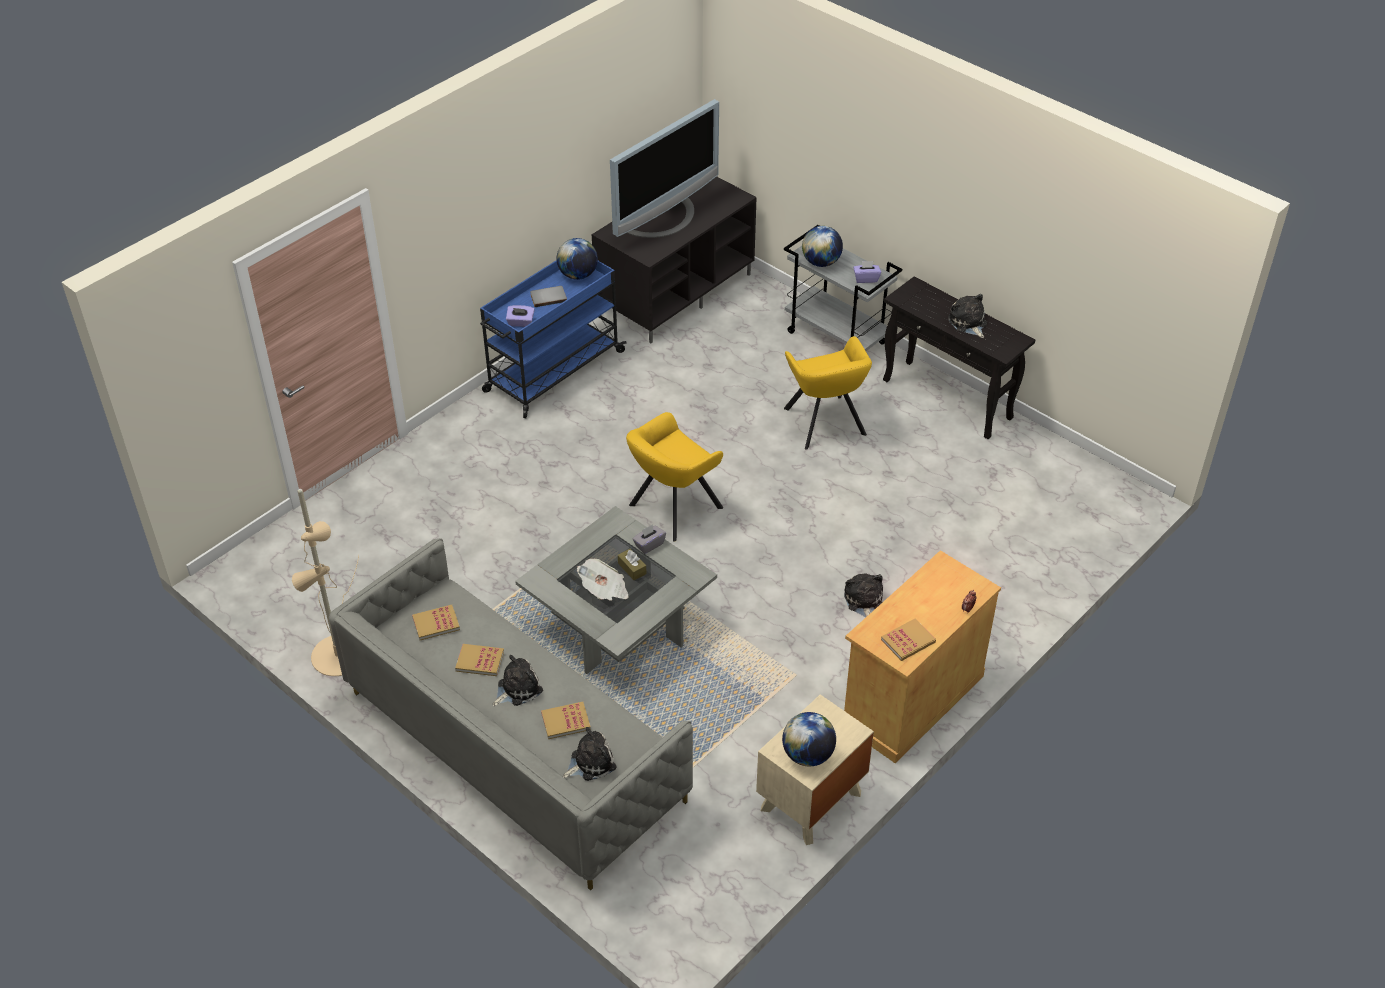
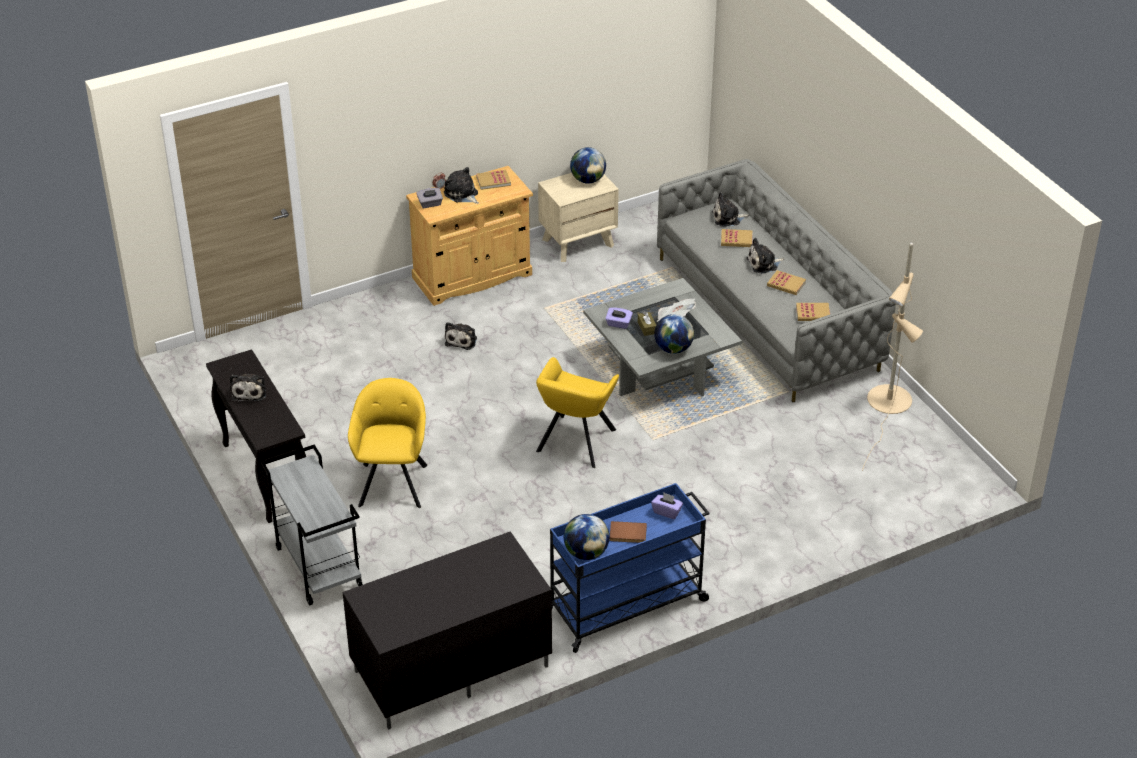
camera: 160 degrees left, 5 degrees down
grey book [530,286,567,307] -> brown book [610,521,647,543]
television [610,99,719,238] -> none
yellow armchair [626,412,723,542] -> yellow armchair turned 135 degrees clockwise [536,357,619,468]
grey tissue box [633,525,666,554] -> grey tissue box moved to [417,188,443,208]
globe [802,226,843,267] -> globe moved to [654,314,694,354]
purple tissue box [853,261,881,283] -> purple tissue box moved to [605,307,633,329]
none -> plush toy [444,167,479,204]

